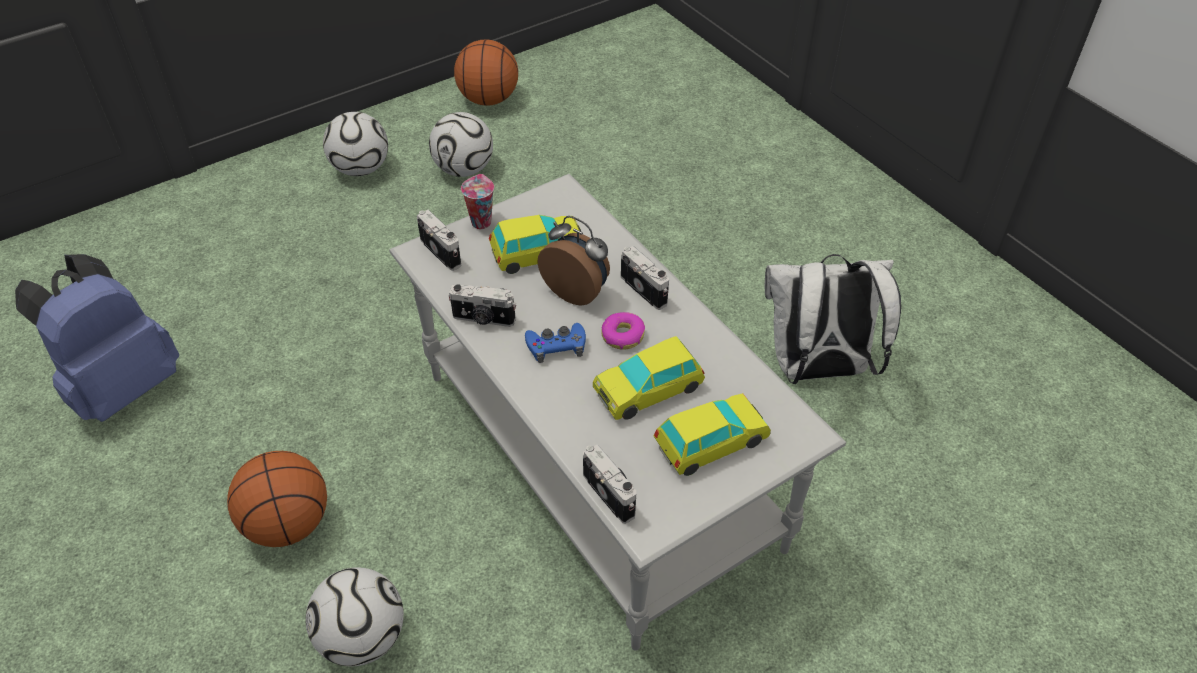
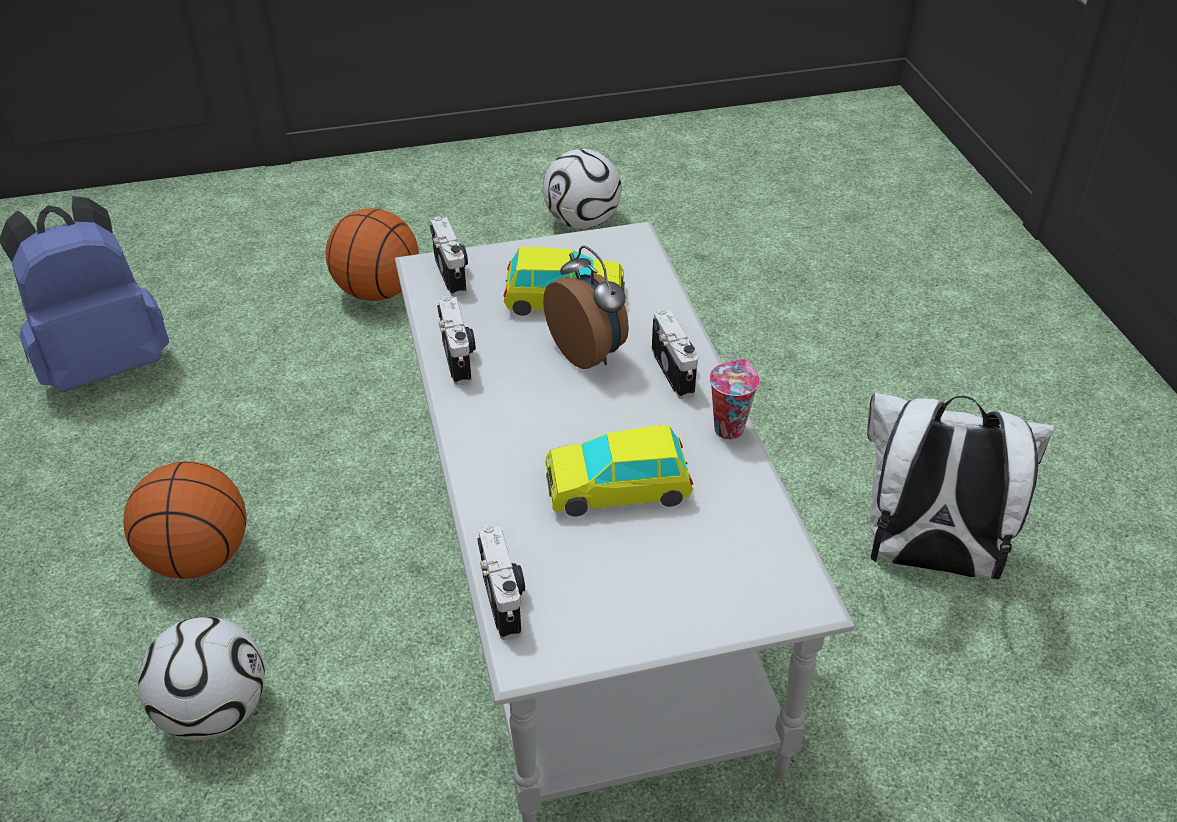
camera: 20 degrees right, 5 degrees down
football [323,112,388,176] -> none
camera [448,284,516,327] -> camera turned 135 degrees counterclockwise [437,296,476,385]
basketball [454,39,518,106] -> basketball moved to [326,208,419,301]
cup [461,174,494,229] -> cup moved to [709,359,760,439]
blue game controller [525,323,586,363] -> none
donut [601,312,645,350] -> none
toy car [653,393,771,476] -> none

